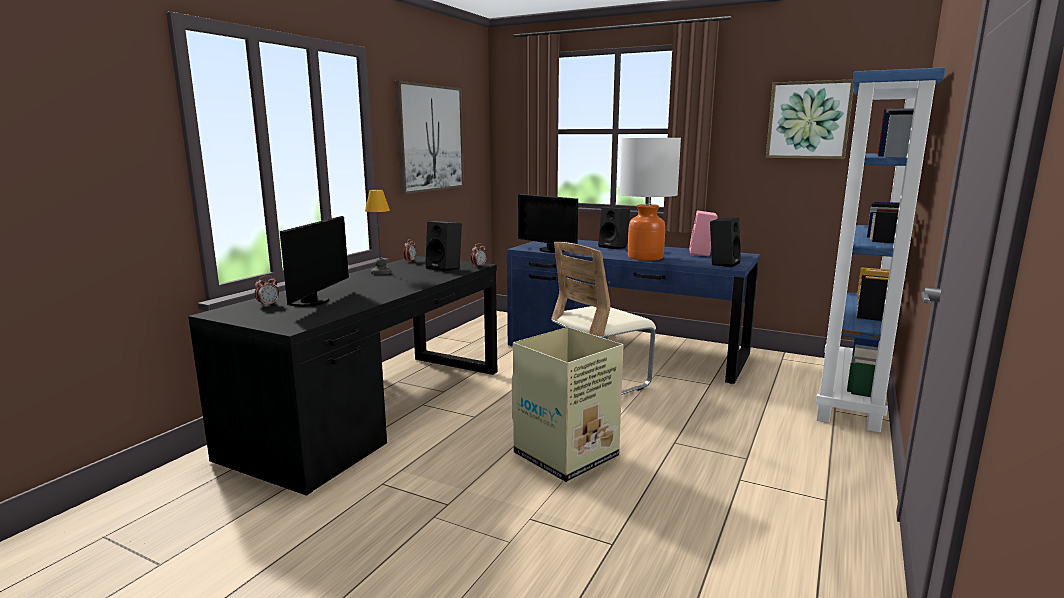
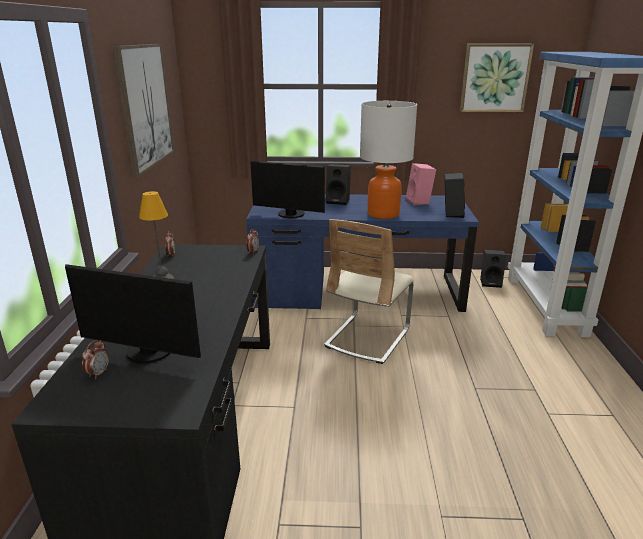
camera: 25 degrees left, 10 degrees up
monitor [280,216,349,307] -> monitor turned 120 degrees clockwise [65,264,201,363]
black speaker [425,221,462,272] -> black speaker moved to [480,249,506,288]
cardboard box [512,327,623,482] -> none

